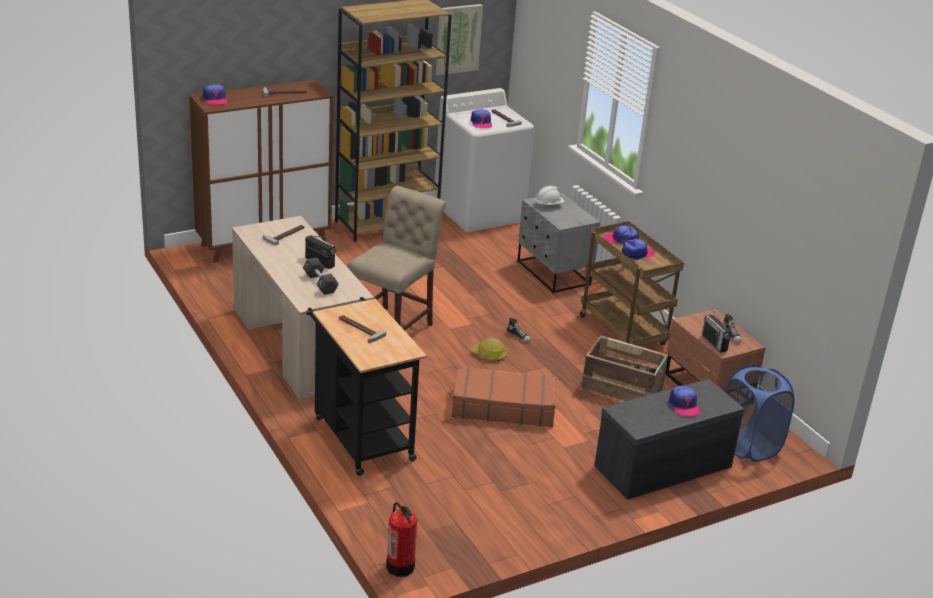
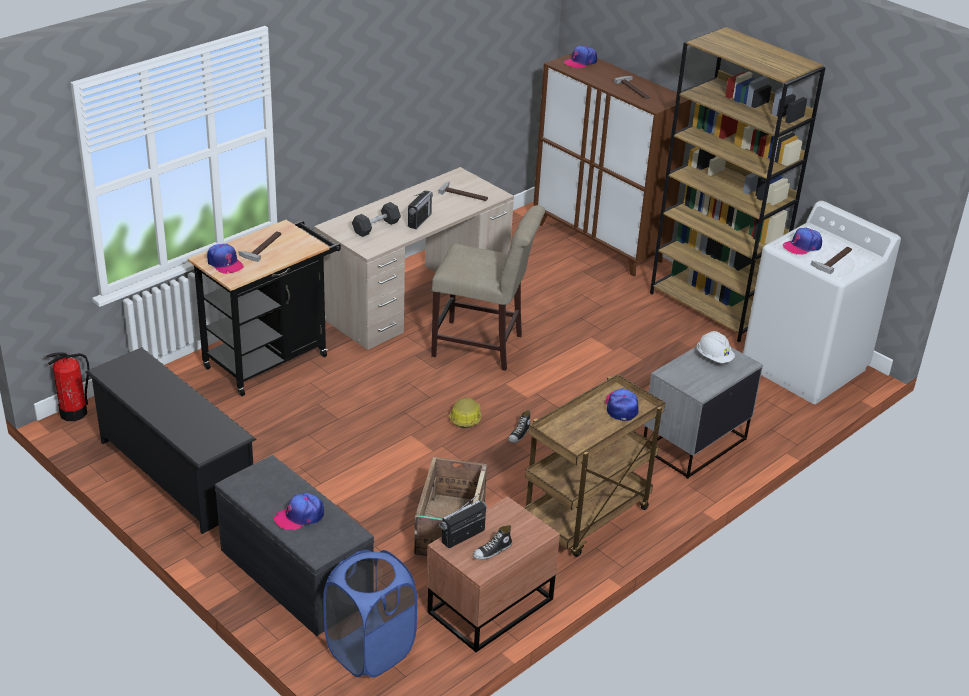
camera: 75 degrees right, 5 degrees up
picture [436,4,483,75] -> none
brown suitcase [452,366,557,427] -> none
cap [622,239,655,260] -> cap moved to [207,244,244,274]
none -> black shoe rack [85,347,257,534]

